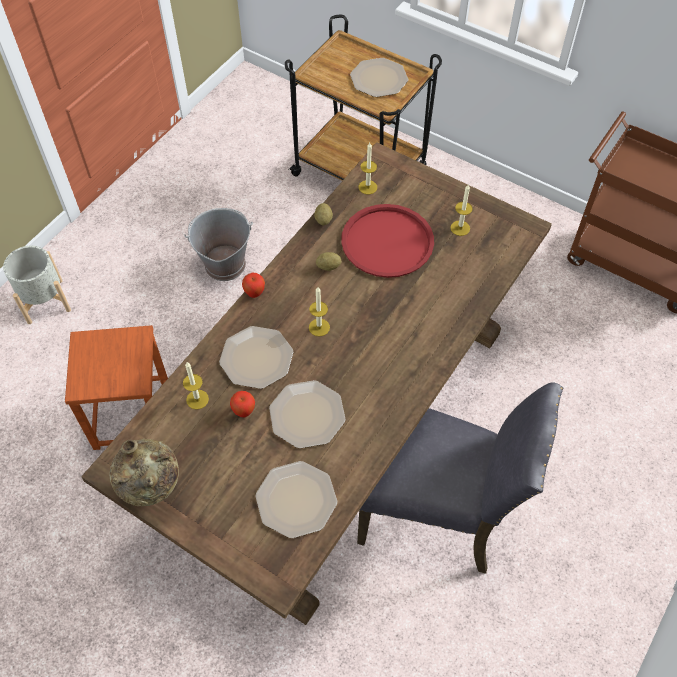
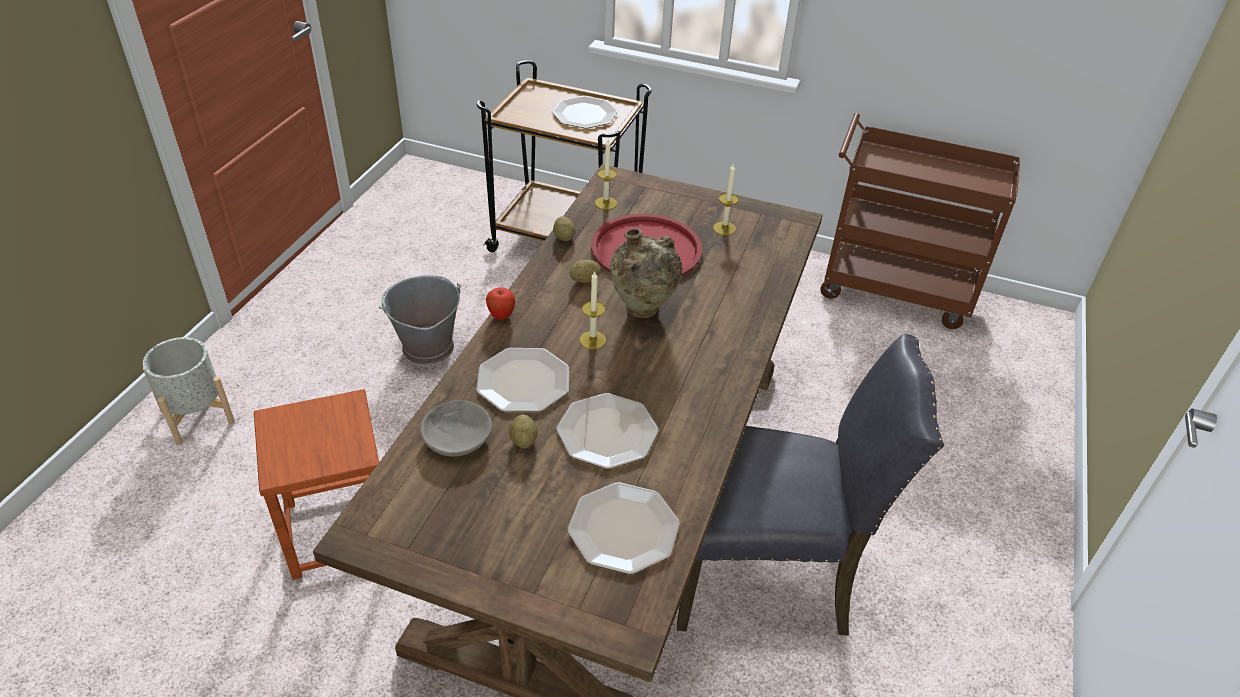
camera: 15 degrees left, 15 degrees down
beige vase [110,439,179,506] -> beige vase moved to [610,229,682,318]
candle [183,362,209,410] -> grey bowl [420,400,492,456]
apple [230,391,255,418] -> potato [509,414,538,448]

